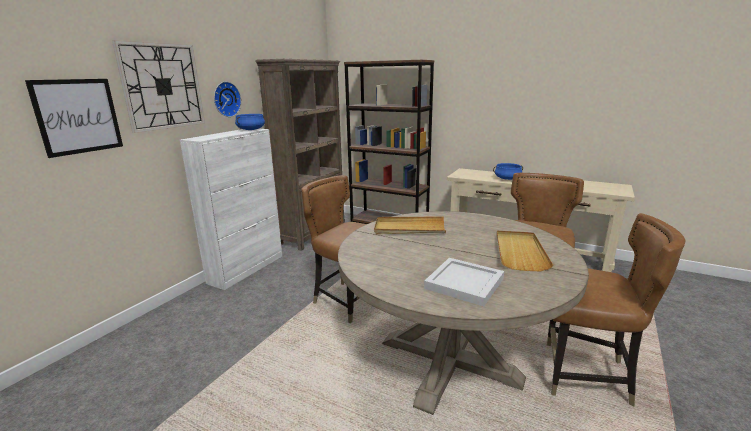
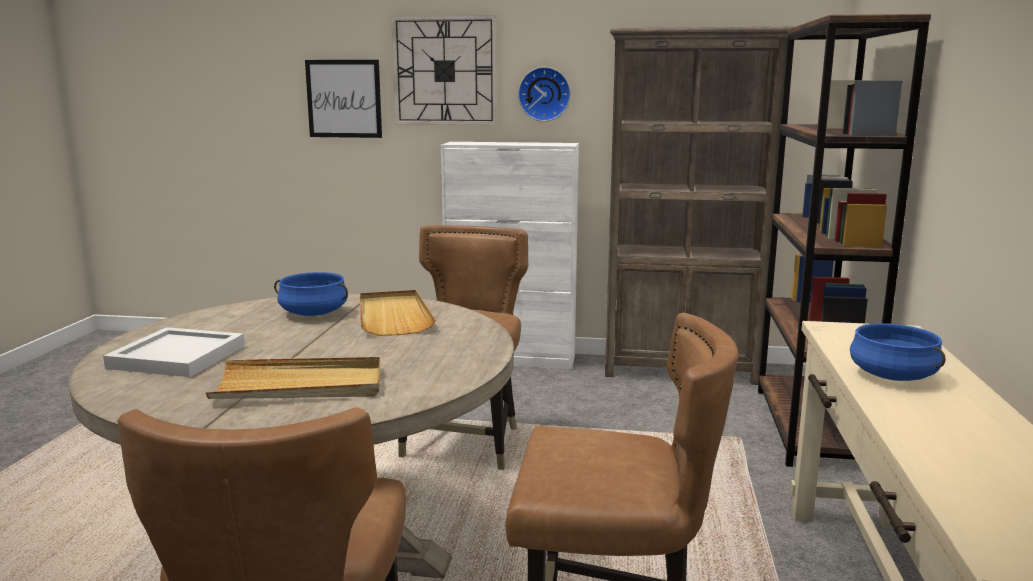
camera: 70 degrees right, 5 degrees down
blue cooking pot [235,114,265,130] -> blue cooking pot moved to [274,272,348,316]

